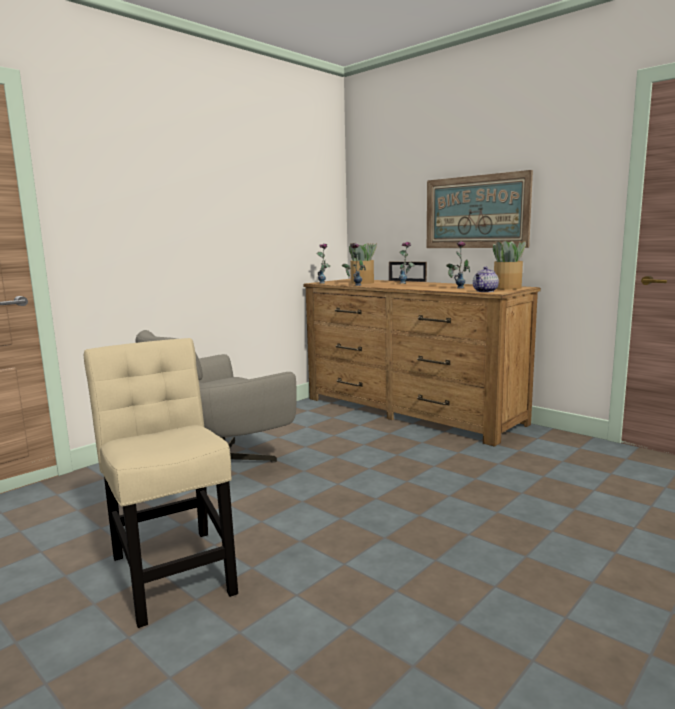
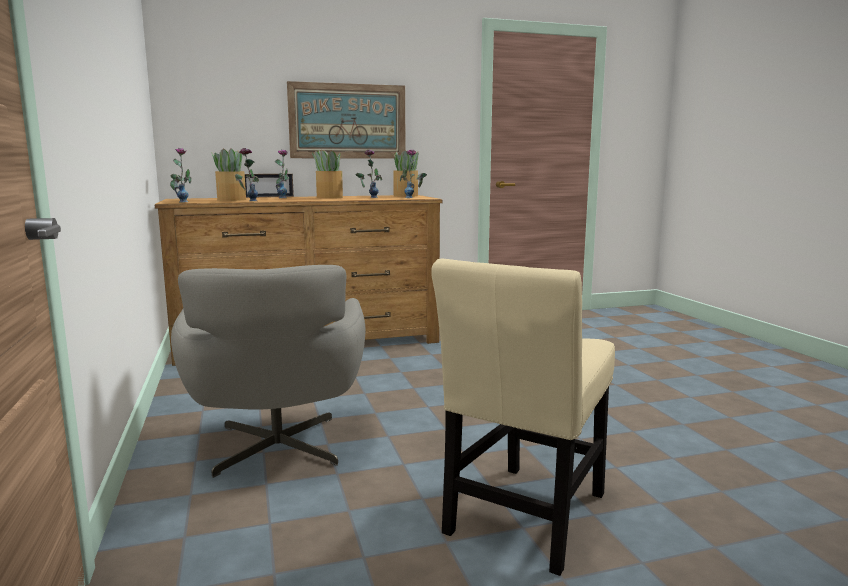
camera: 60 degrees left, 0 degrees up
beige chair [84,338,238,628] -> beige chair turned 60 degrees counterclockwise [431,259,615,576]
teapot [473,267,499,292] -> vase [400,149,427,198]
none -> potted plant [312,150,343,199]

